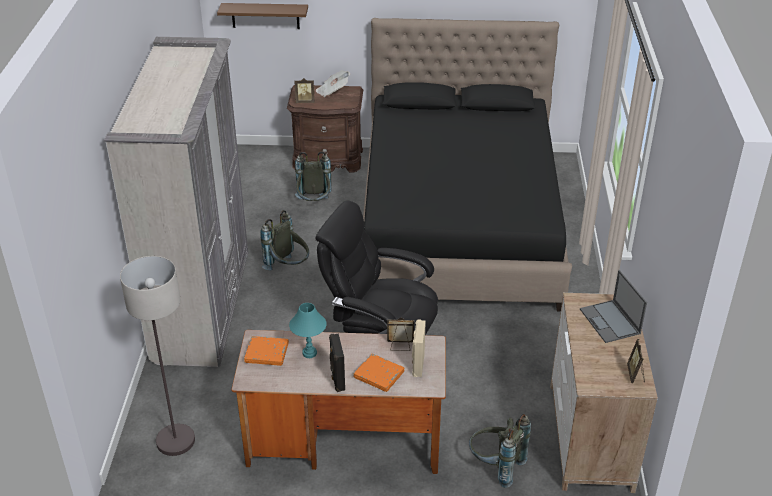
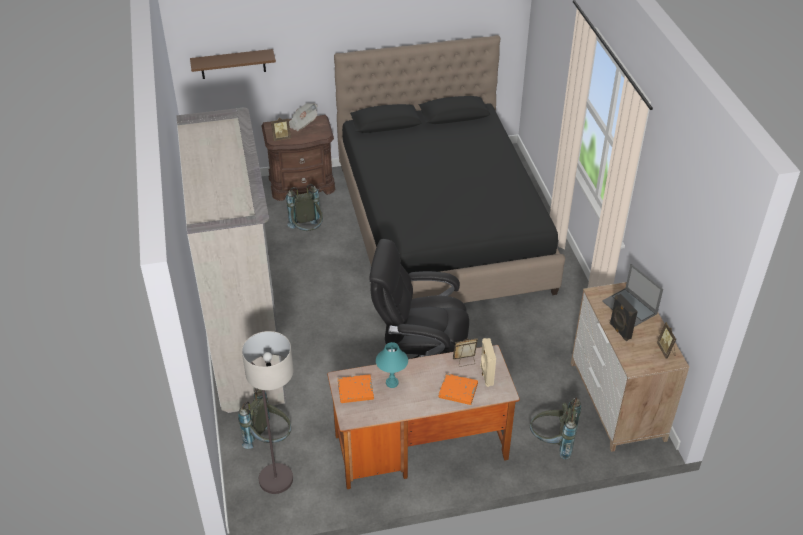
camera: 15 degrees left, 5 degrees up
grey backpack [260,210,309,271] -> grey backpack moved to [238,388,291,449]
black speaker [329,334,345,392] -> black speaker moved to [610,294,638,341]

